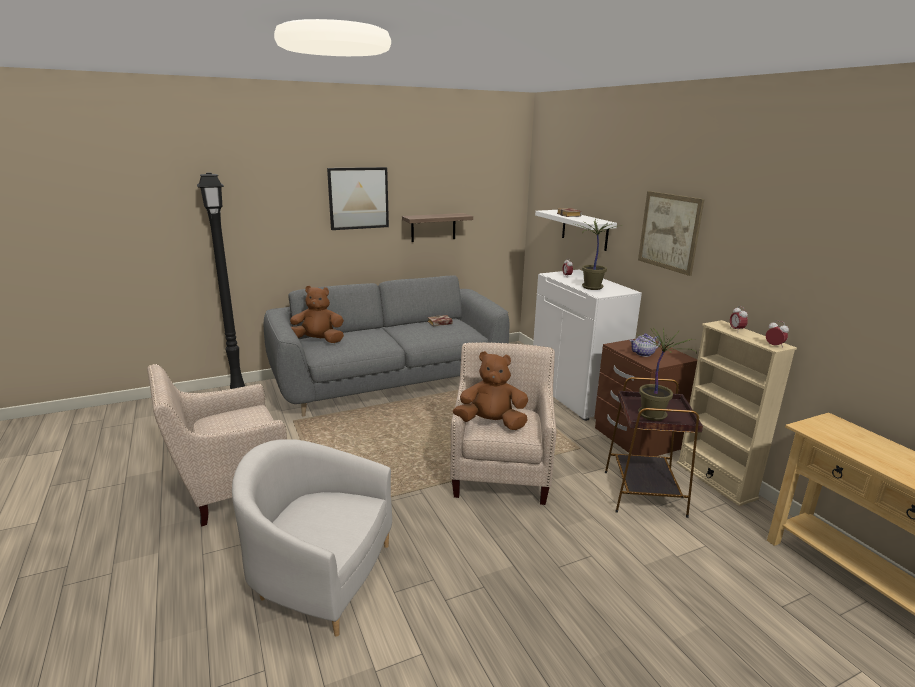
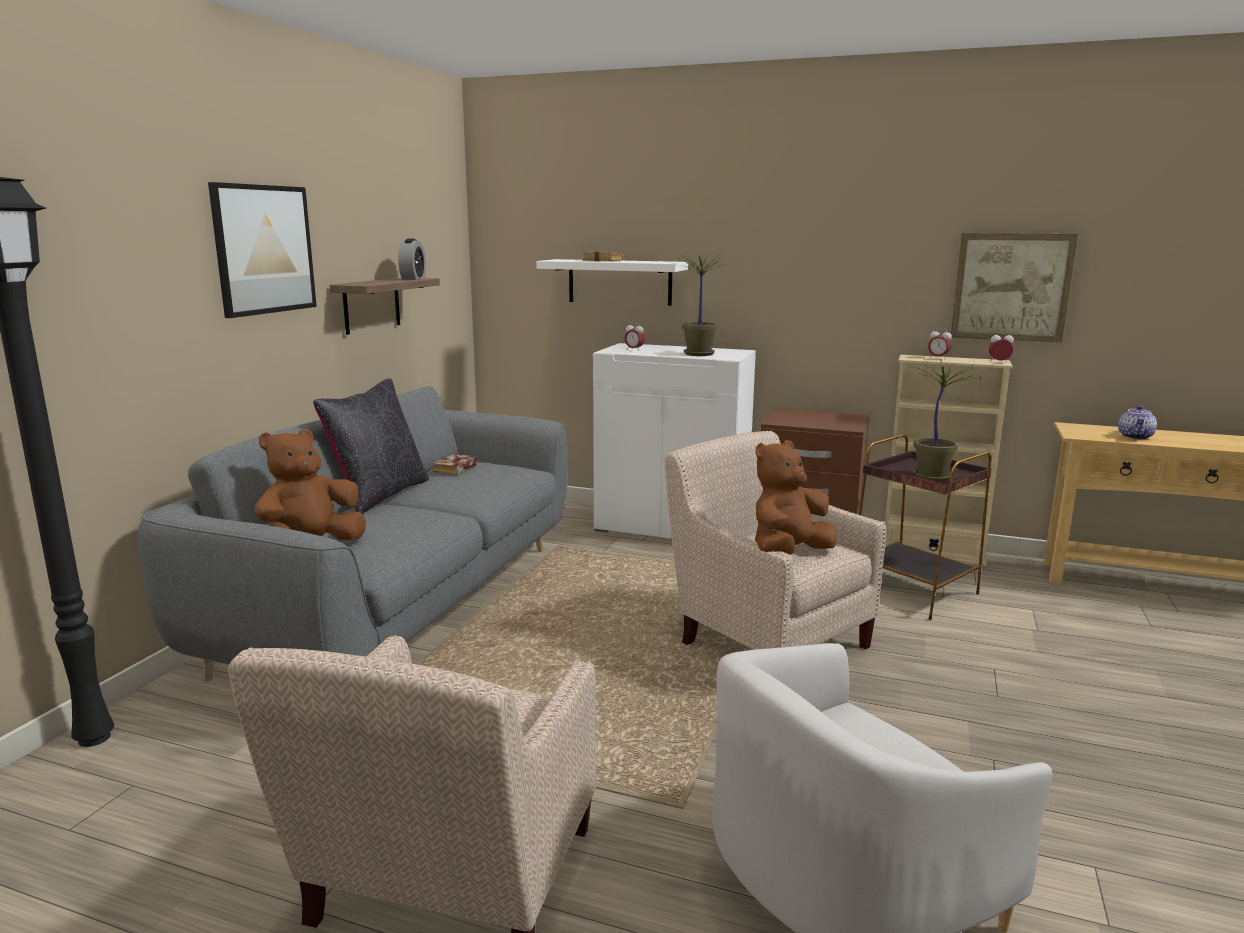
camera: 45 degrees left, 5 degrees down
teapot [630,333,661,357] -> teapot moved to [1118,405,1157,440]
picture [638,191,705,276] -> picture moved to [951,233,1078,343]
none -> black pillow [313,379,429,514]
none -> alarm clock [398,239,426,280]

